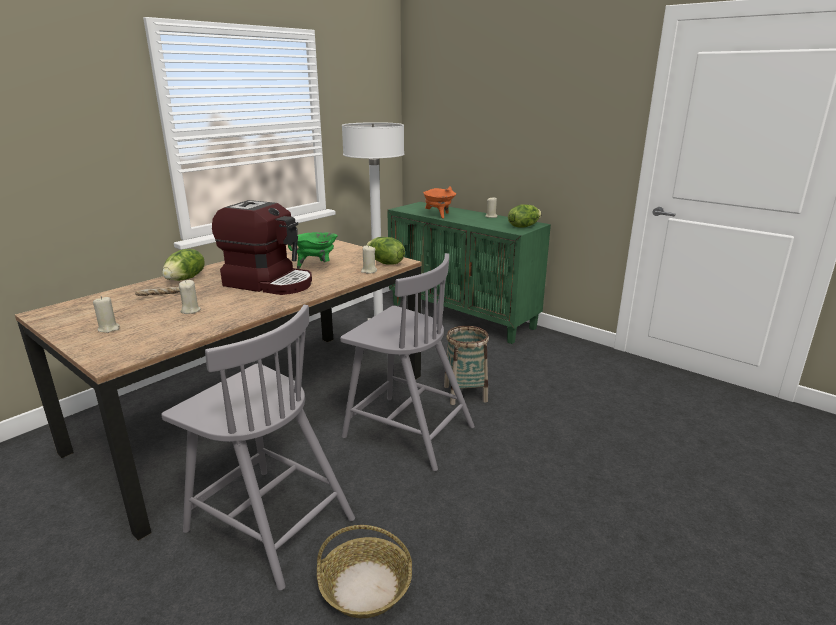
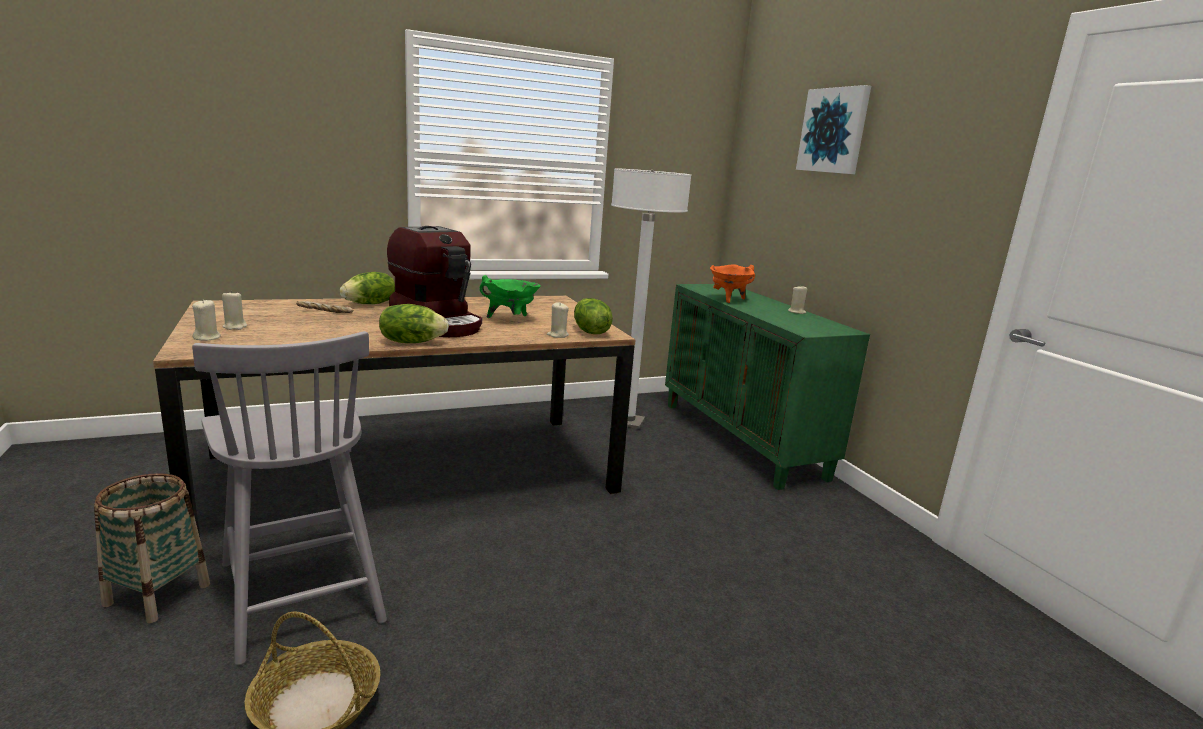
camera: 25 degrees right, 5 degrees down
beige candle [179,280,201,314] -> beige candle moved to [192,299,221,341]
grey chair [340,253,475,471] -> none
basket [444,326,489,405] -> basket moved to [94,473,210,623]
lettuce [508,205,542,228] -> lettuce moved to [379,304,449,343]
none -> picture [796,85,871,174]

